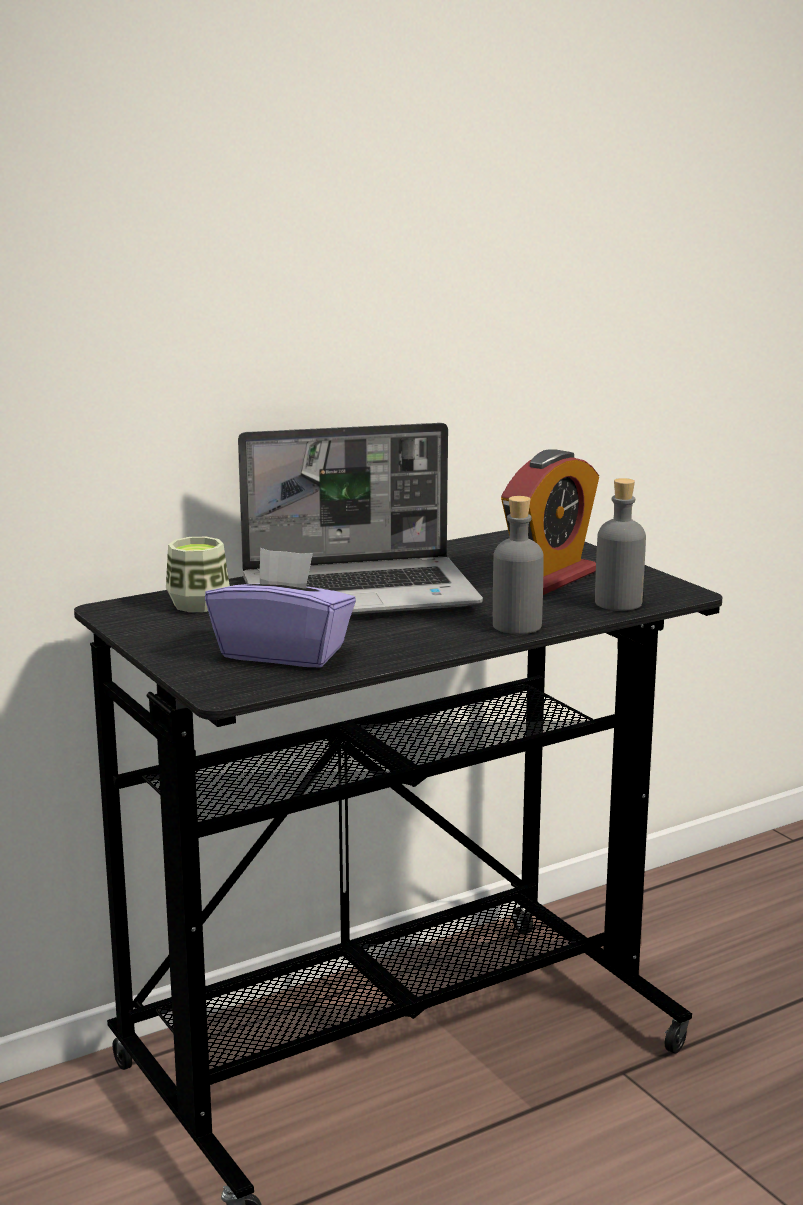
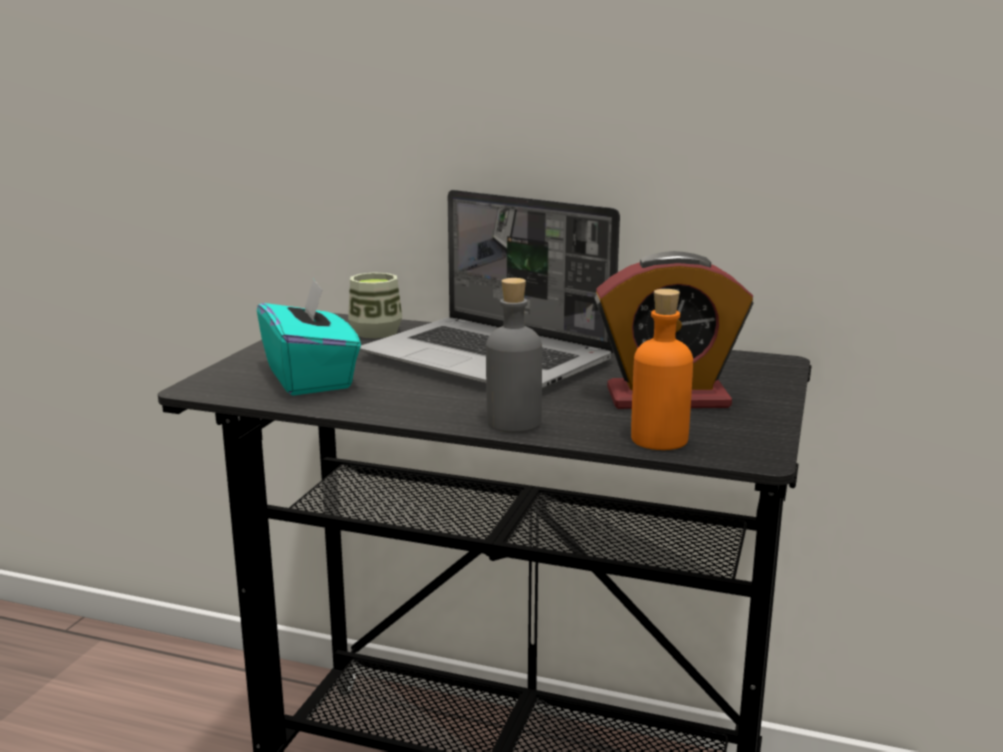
camera: 50 degrees right, 0 degrees up
purple tissue box [205,548,356,667] -> turquoise tissue box [257,278,361,396]
grey bottle [595,478,646,611] -> orange bottle [631,289,693,450]

